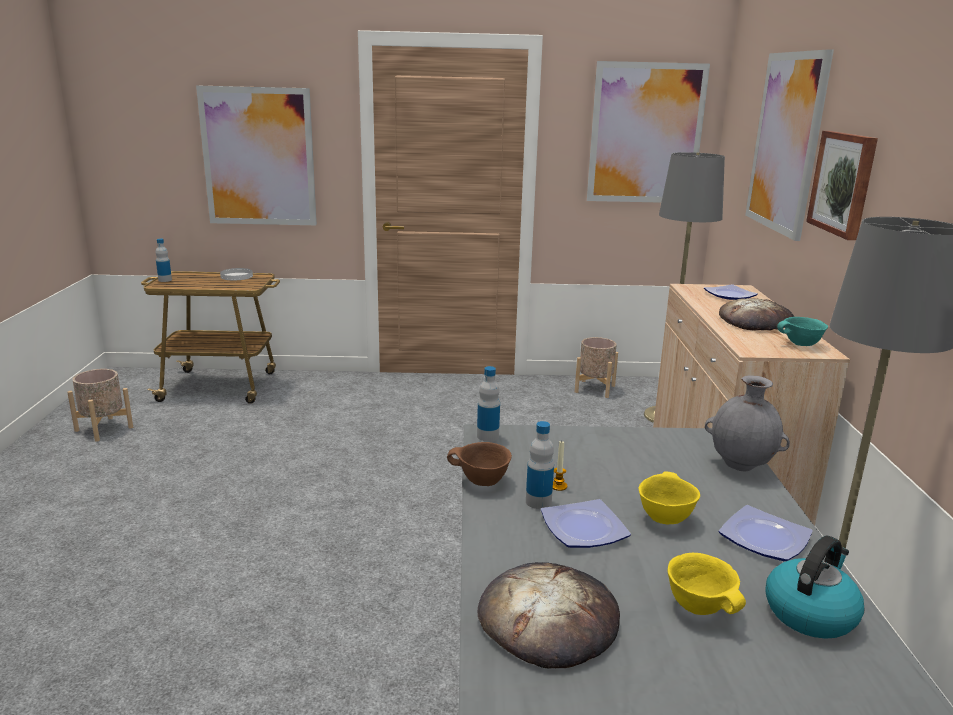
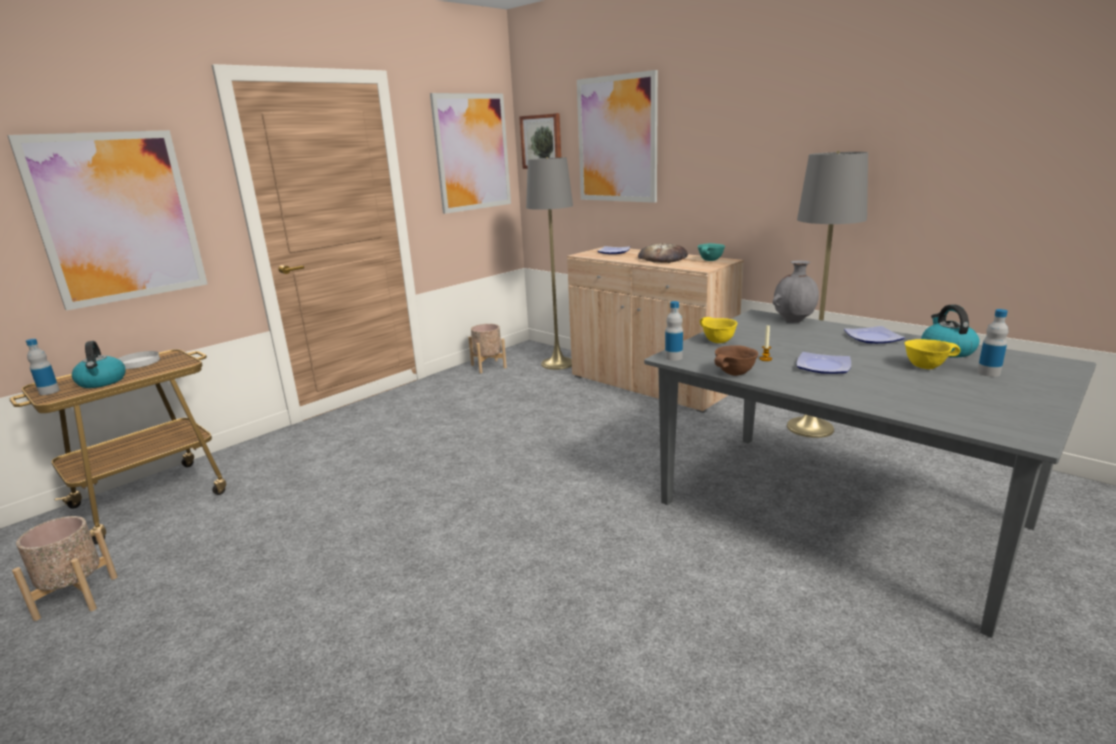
camera: 45 degrees left, 0 degrees up
bread [478,562,620,669] -> none
bottle [526,421,554,509] -> bottle moved to [977,309,1008,377]
yellow bowl [639,471,700,524] -> yellow bowl moved to [700,317,738,343]
picture [806,131,878,240] -> picture moved to [519,113,561,169]
none -> kettle [72,341,126,388]

